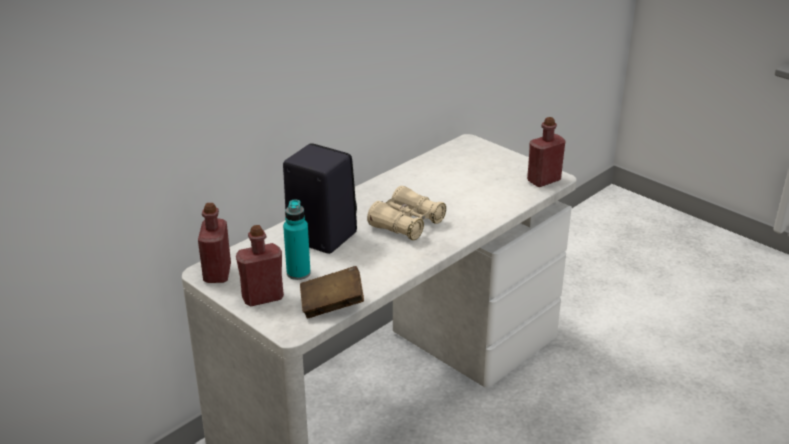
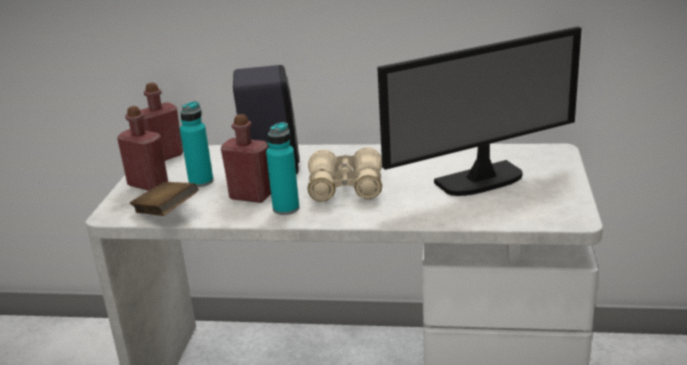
camera: 55 degrees right, 5 degrees down
red bottle [527,117,565,187] -> red bottle moved to [221,114,271,203]
none -> turquoise bottle [266,122,299,215]
none -> monitor [377,26,582,196]

